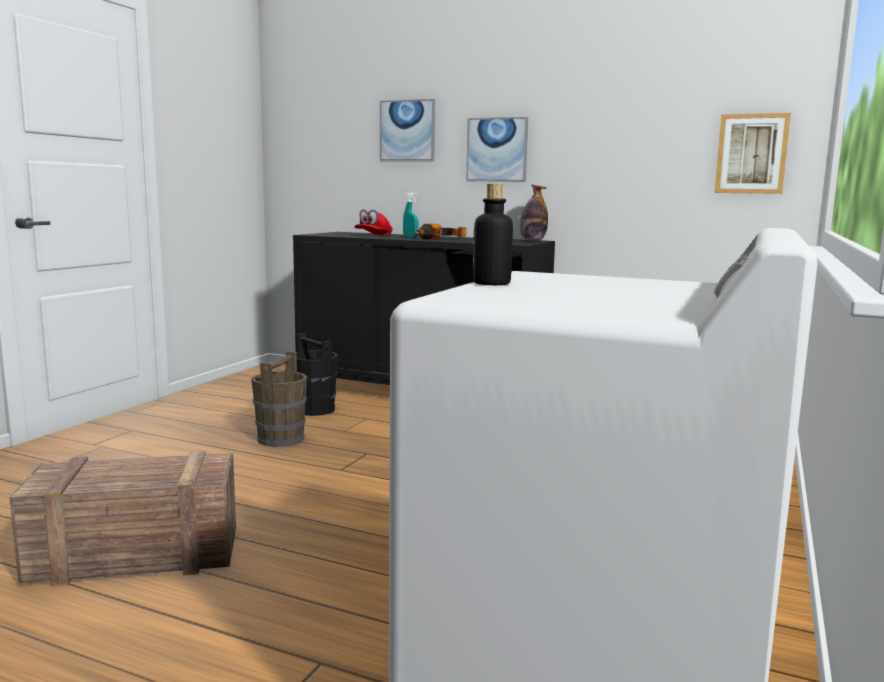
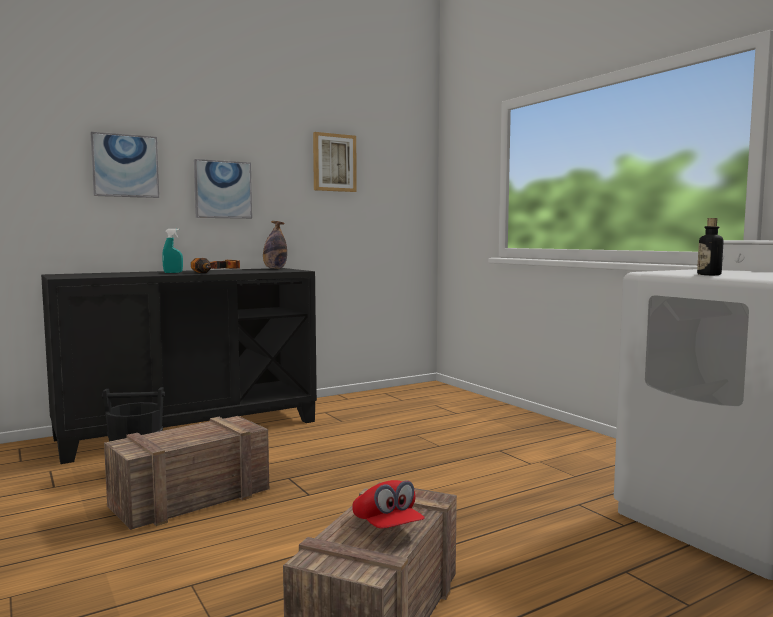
camera: 55 degrees left, 5 degrees down
brown bucket [251,351,307,447] -> crate [104,416,269,530]
red cap [354,209,392,236] -> red cap moved to [352,480,425,529]
picture [714,113,791,194] -> picture moved to [313,132,357,192]

